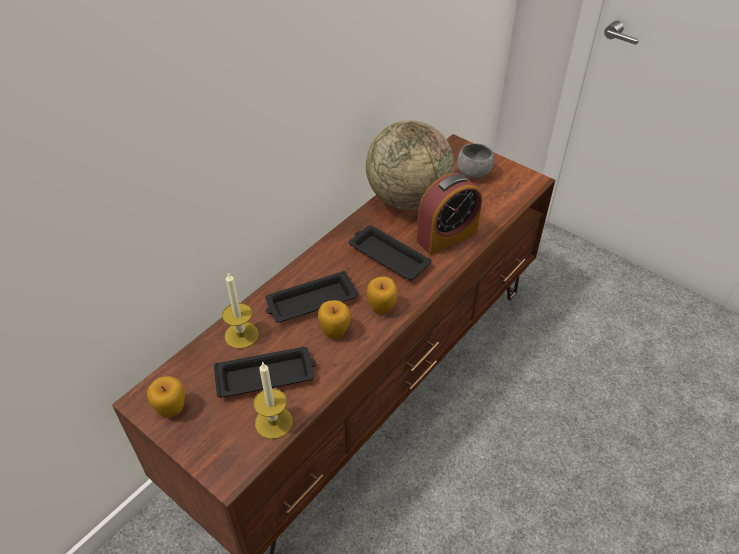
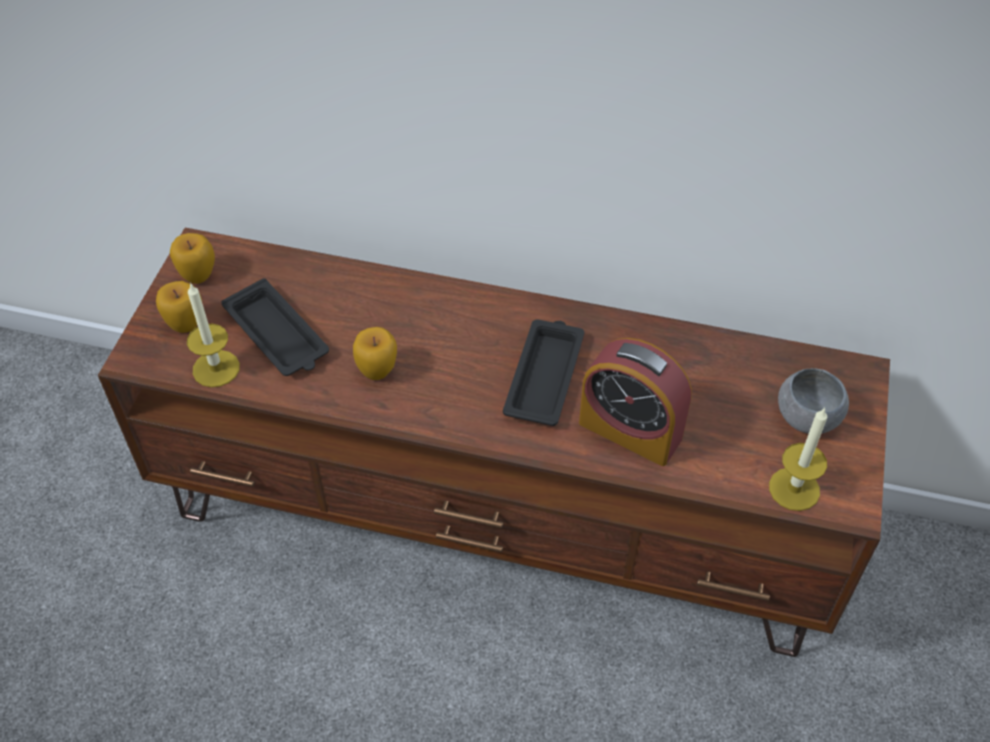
camera: 65 degrees right, 5 degrees up
candle [222,273,259,349] -> candle moved to [769,407,827,511]
black tray [265,271,358,323] -> none
globe [366,120,454,210] -> none
apple [367,276,397,314] -> apple moved to [156,281,202,333]

